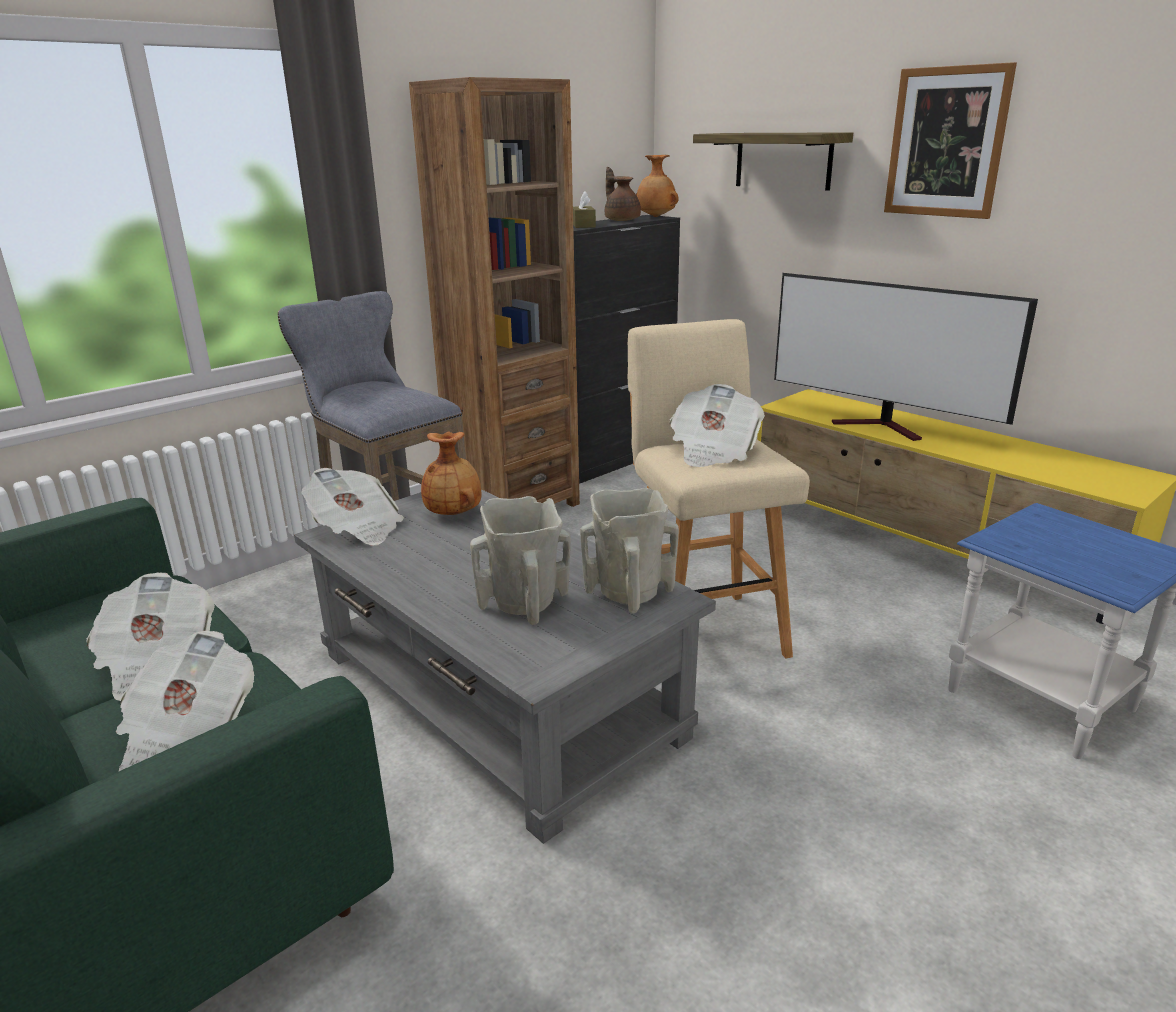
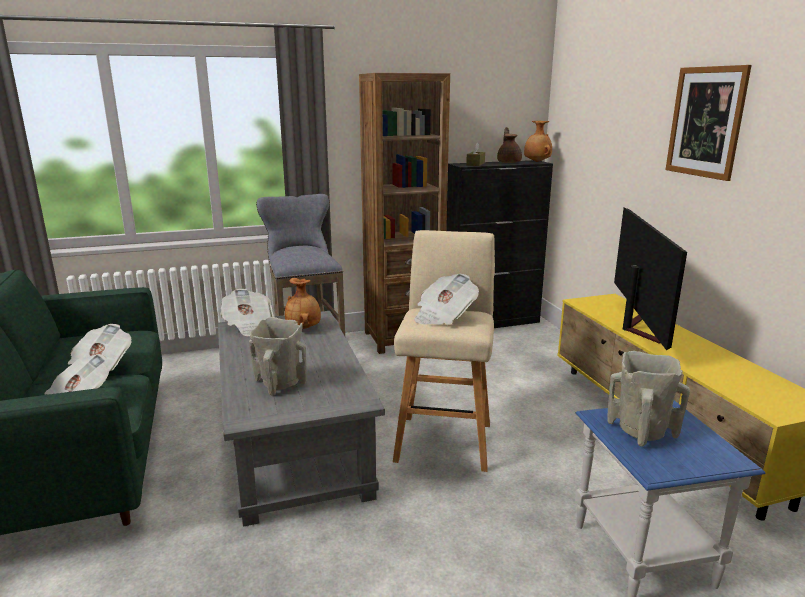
camera: 25 degrees right, 5 degrees down
beige vase [580,488,679,614] -> beige vase moved to [607,351,690,447]
shelf [693,132,853,191] -> none
television [774,273,1038,441] -> television turned 150 degrees counterclockwise [614,208,687,350]

